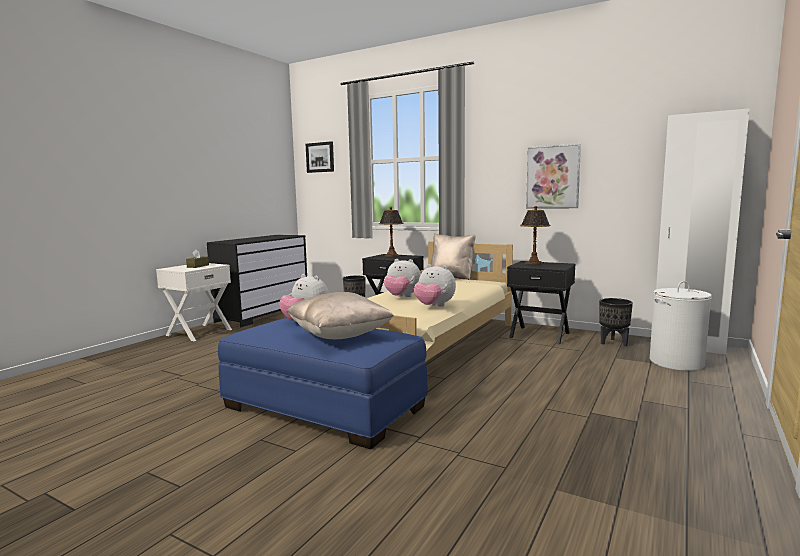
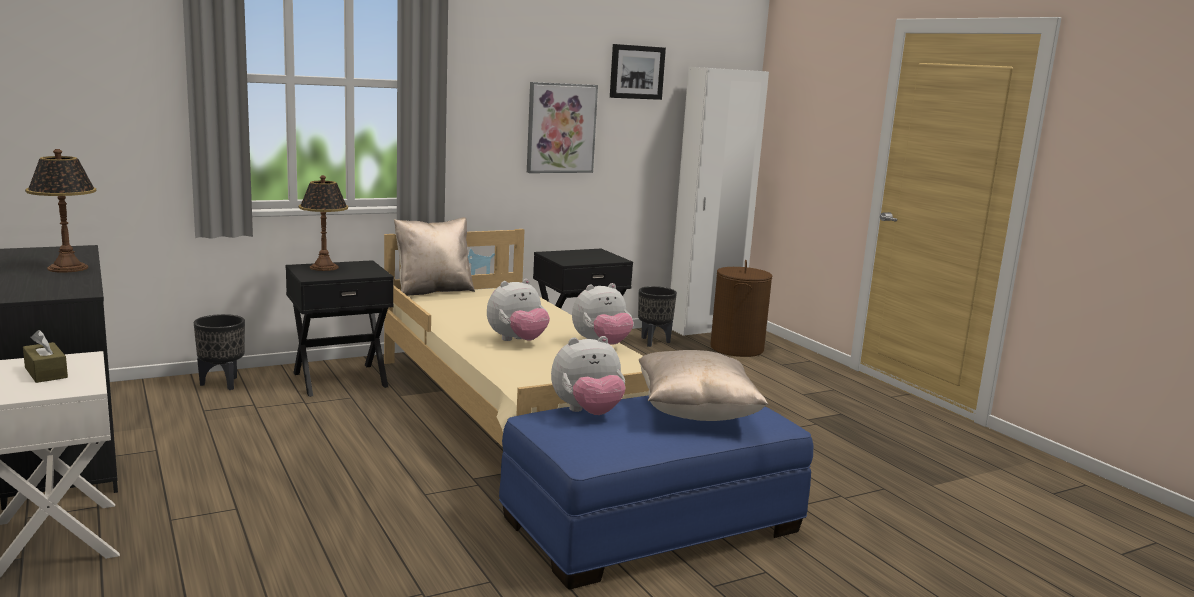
camera: 60 degrees left, 5 degrees up
picture [306,141,334,173] -> picture moved to [610,44,666,100]
table lamp [520,206,550,264] -> table lamp moved to [25,149,96,273]
white laundry basket [650,281,712,371] -> brown laundry basket [710,260,773,357]

